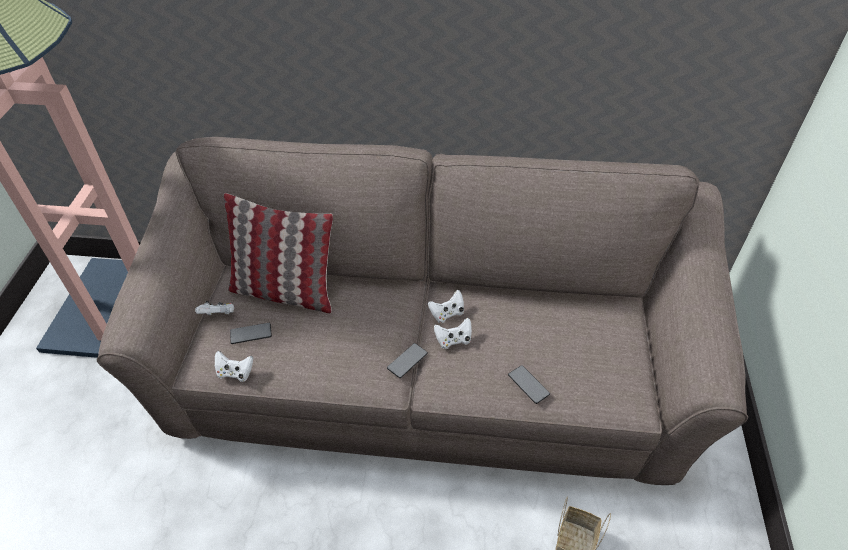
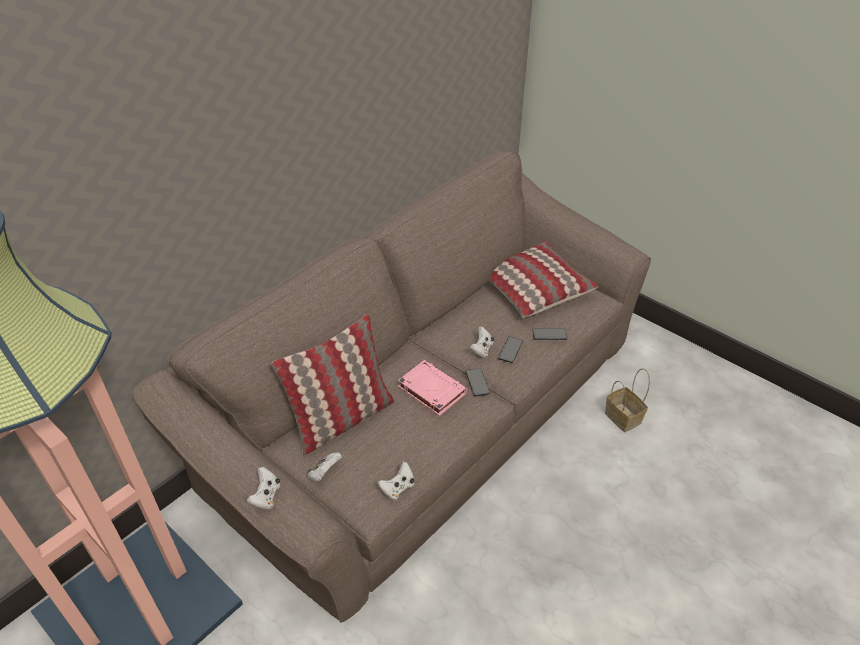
camera: 55 degrees left, 5 degrees down
phone [230,323,272,344] -> phone moved to [498,336,523,363]
white game controller [428,290,464,323] -> white game controller moved to [246,467,280,509]
none -> pink book [398,360,467,416]
none -> pillow [489,241,598,318]

